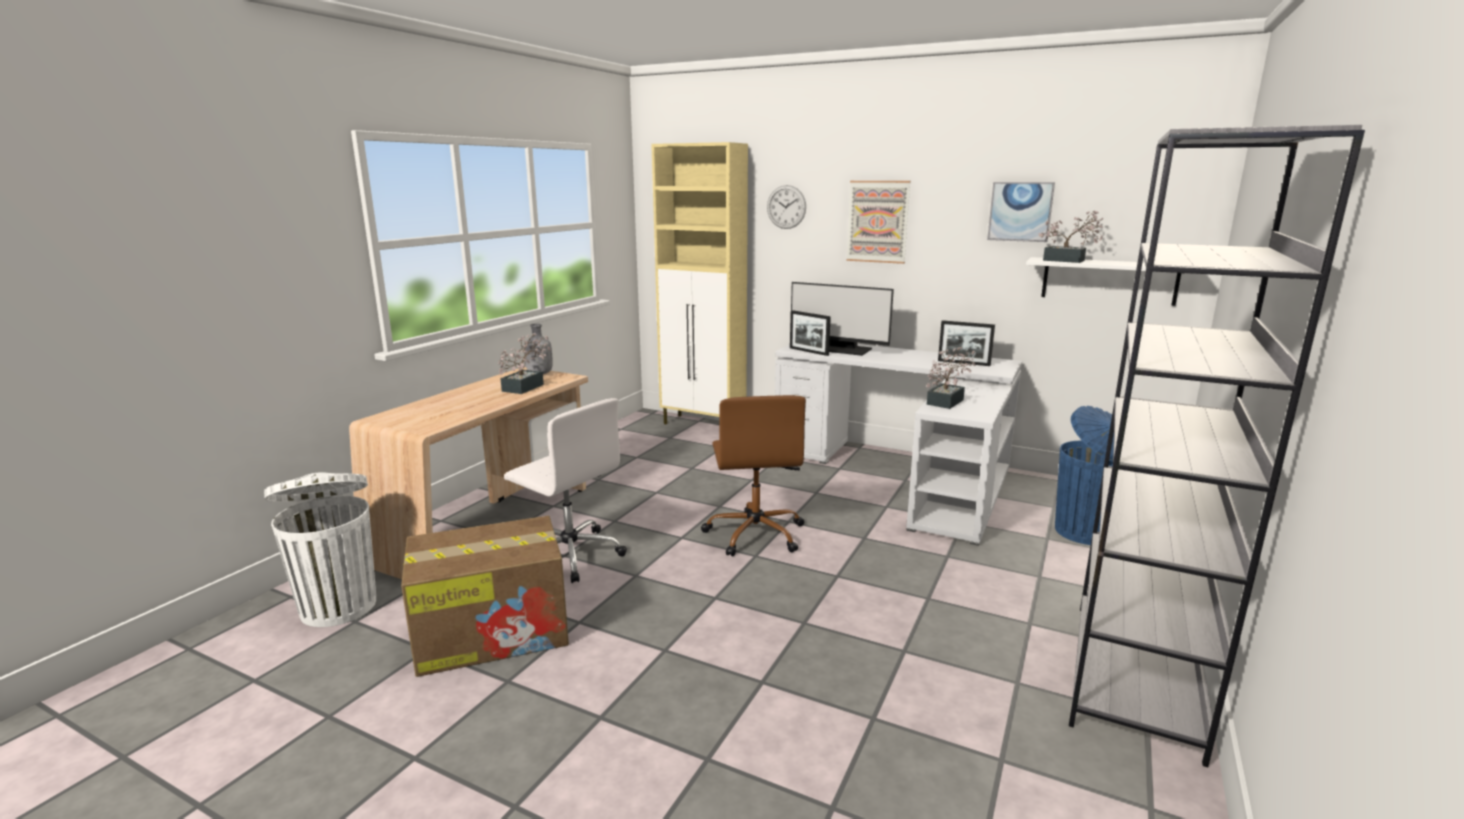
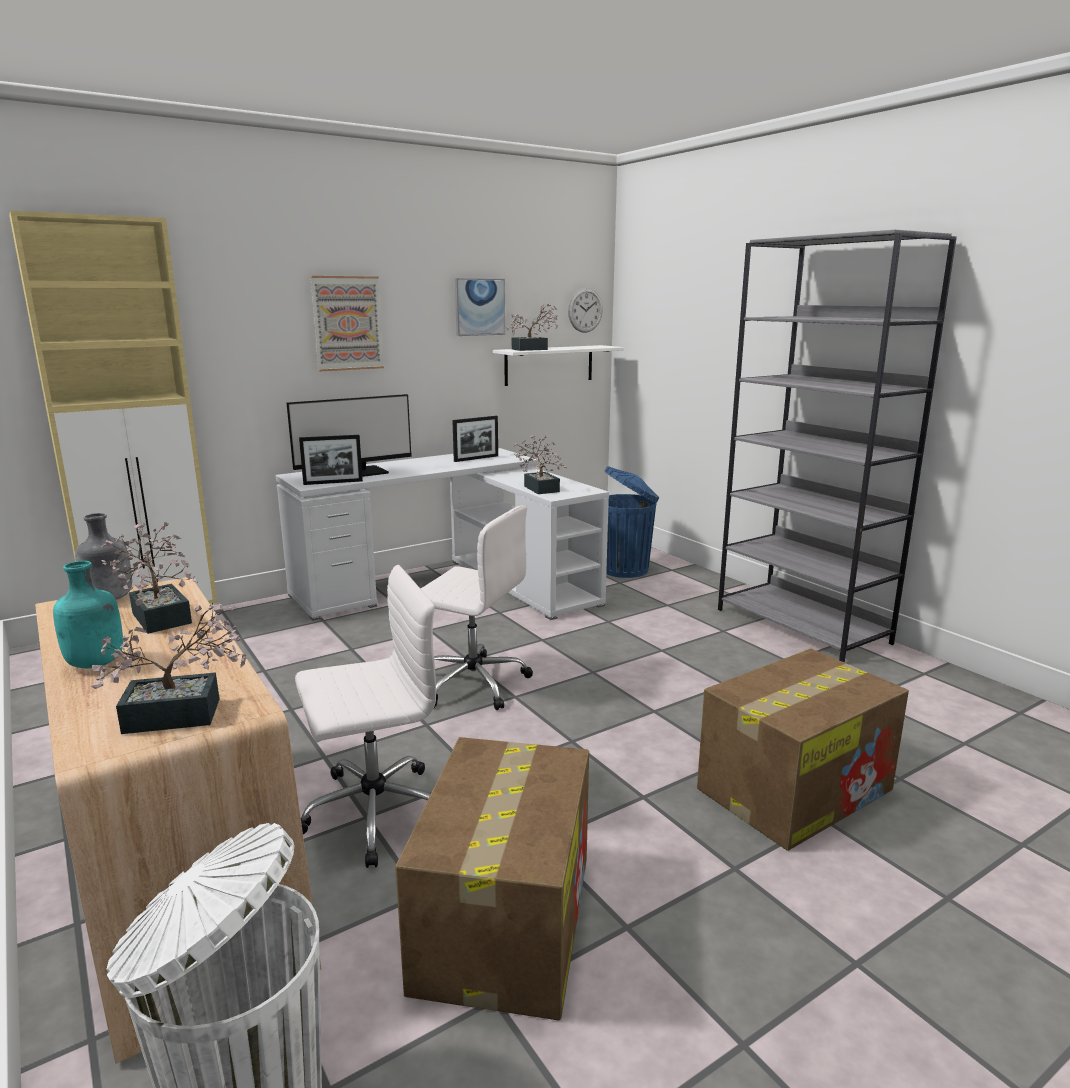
camera: 60 degrees left, 0 degrees up
brown office chair [701,395,806,556] -> white office chair [421,505,533,710]
wall clock [767,185,806,229] -> wall clock moved to [568,288,603,333]
none -> turquoise bottle [53,561,123,668]
none -> potted plant [91,603,246,734]
none -> cardboard box [697,649,909,851]

